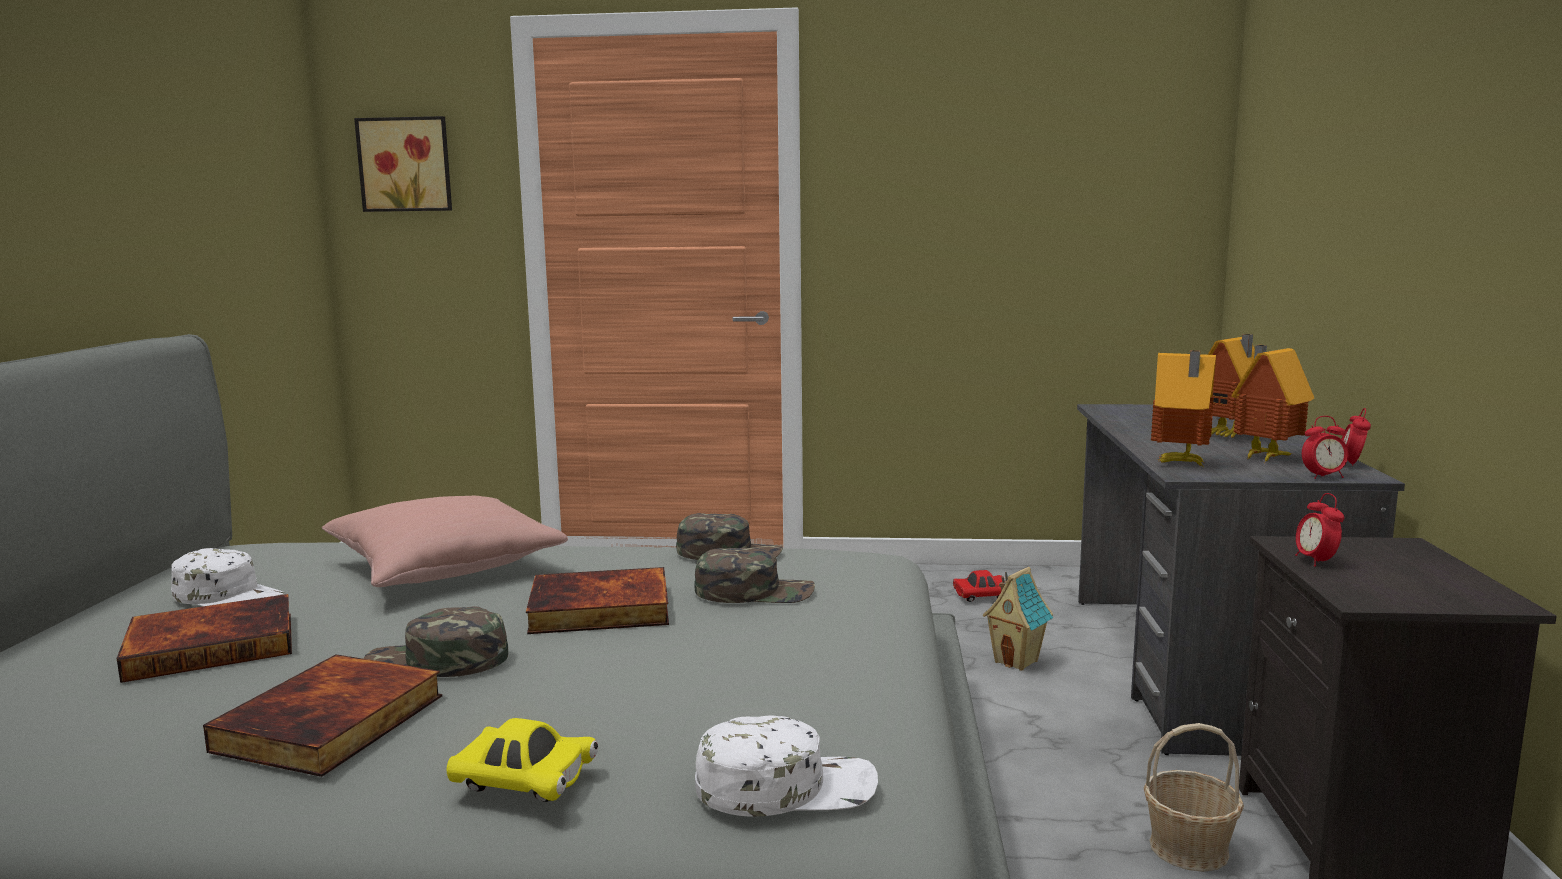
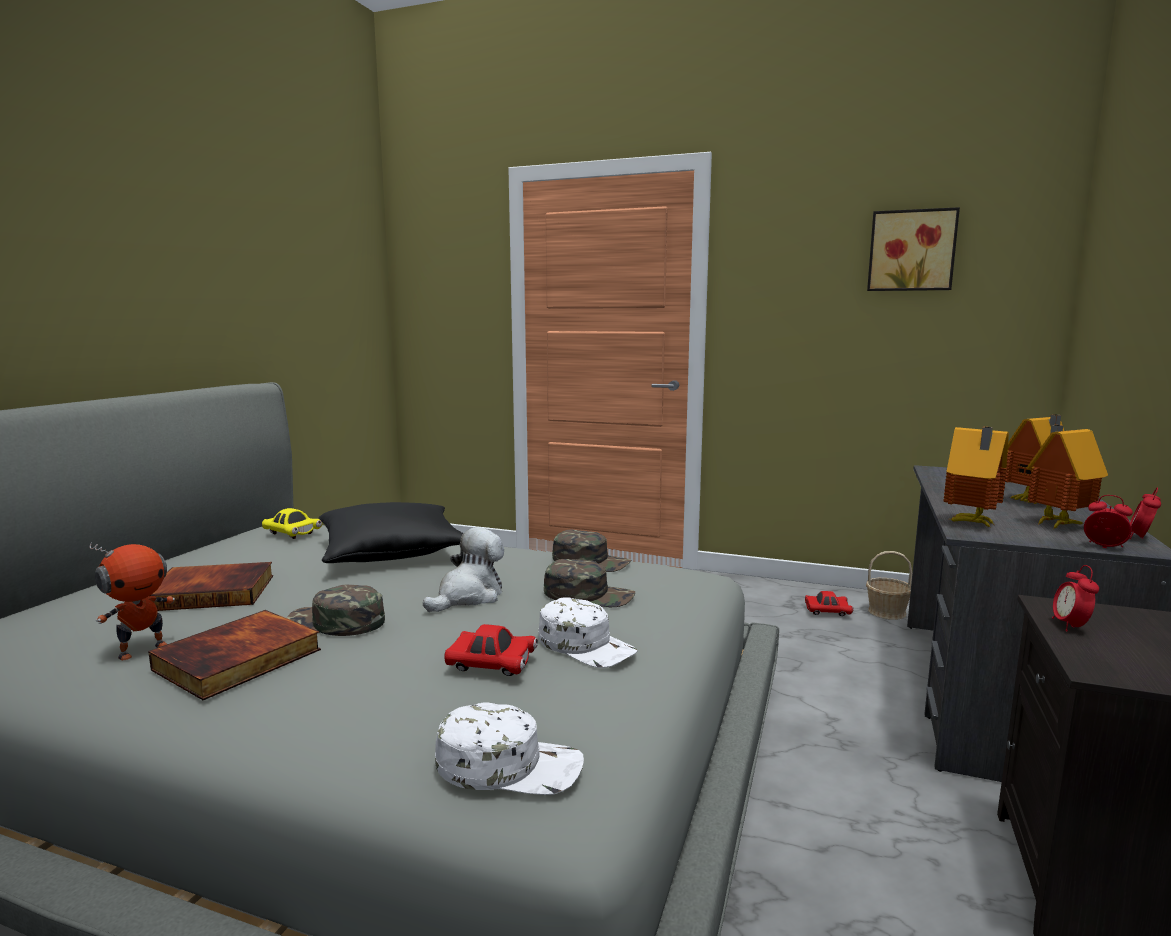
camera: 15 degrees right, 0 degrees up
white cap [171,548,284,606] -> white cap moved to [539,597,638,668]
pink pillow [322,496,568,587] -> black pillow [319,502,463,563]
picture [354,116,452,212] -> picture moved to [867,207,960,291]
yellow toy car [446,718,598,802] -> yellow toy car moved to [262,508,322,539]
book [526,567,669,634] -> plush toy [423,527,504,612]
toy house [983,567,1053,671] -> none
basket [1144,723,1244,872] -> basket moved to [866,551,912,620]
alarm clock [1302,416,1348,479] -> alarm clock turned 150 degrees counterclockwise [1084,495,1133,548]
none -> toy robot [90,542,175,660]
none -> red toy car [444,624,538,676]

